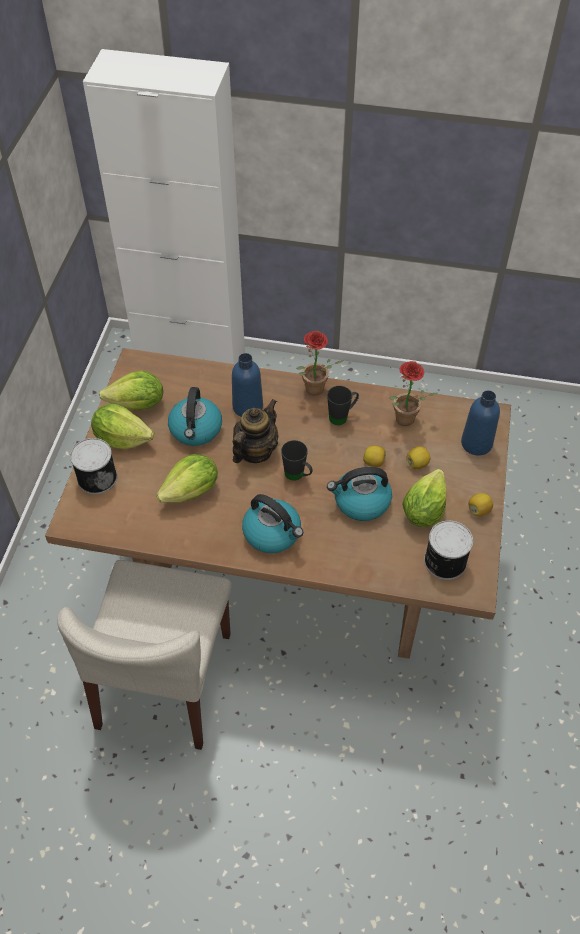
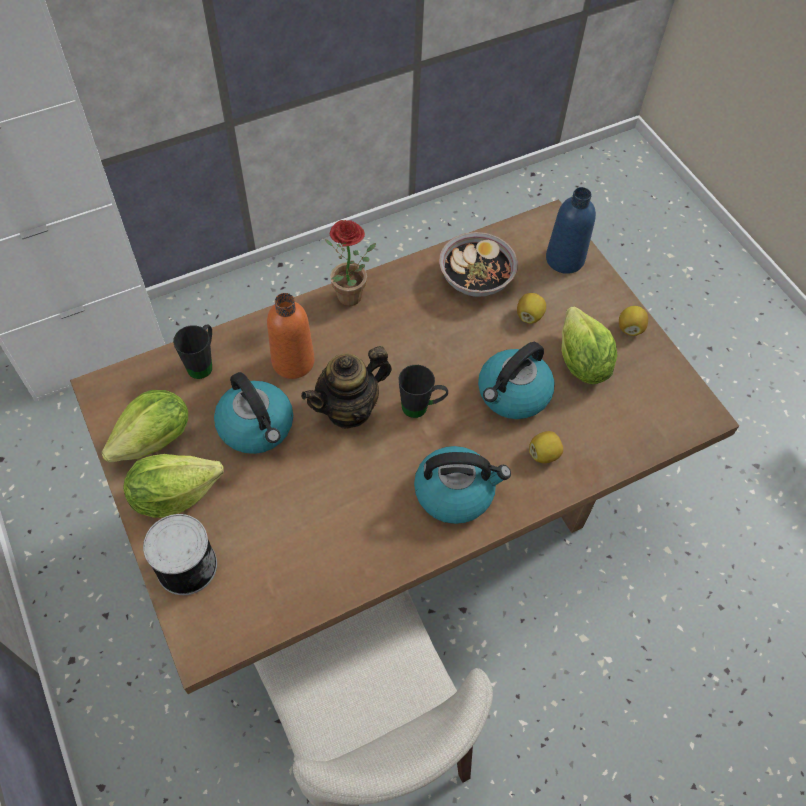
camera: 40 degrees left, 5 degrees up
lettuce [156,454,218,503] -> none
blue bottle [232,353,263,417] -> orange bottle [267,293,315,379]
teapot [233,399,278,463] -> teapot turned 120 degrees counterclockwise [301,346,392,429]
black mug [327,386,359,425] -> black mug moved to [173,325,212,379]
lemon [363,445,386,467] -> lemon moved to [529,431,563,463]
potted plant [389,361,438,426] -> bowl [439,232,518,297]
can [424,521,473,580] -> none

